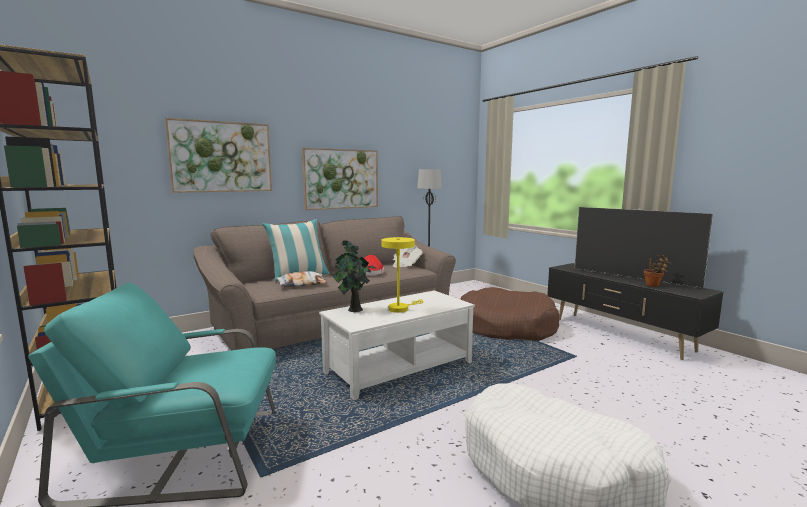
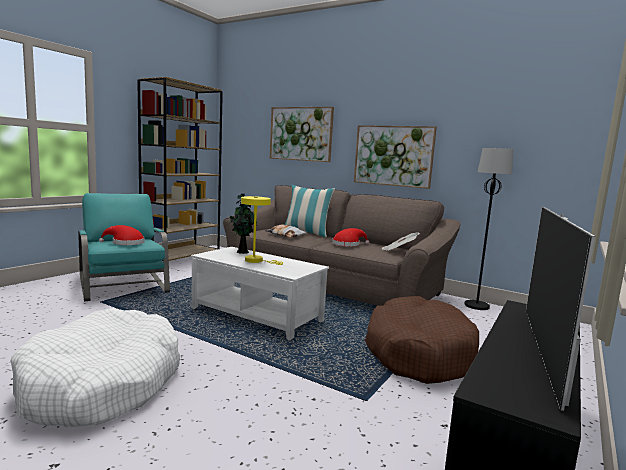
camera: 65 degrees right, 0 degrees up
potted plant [644,255,670,287] -> none
none -> red hat [99,225,144,245]

